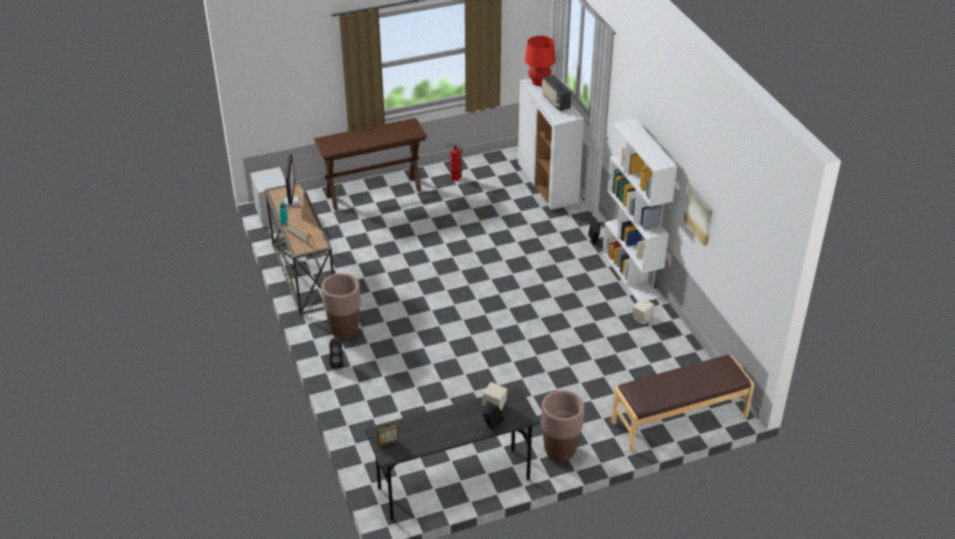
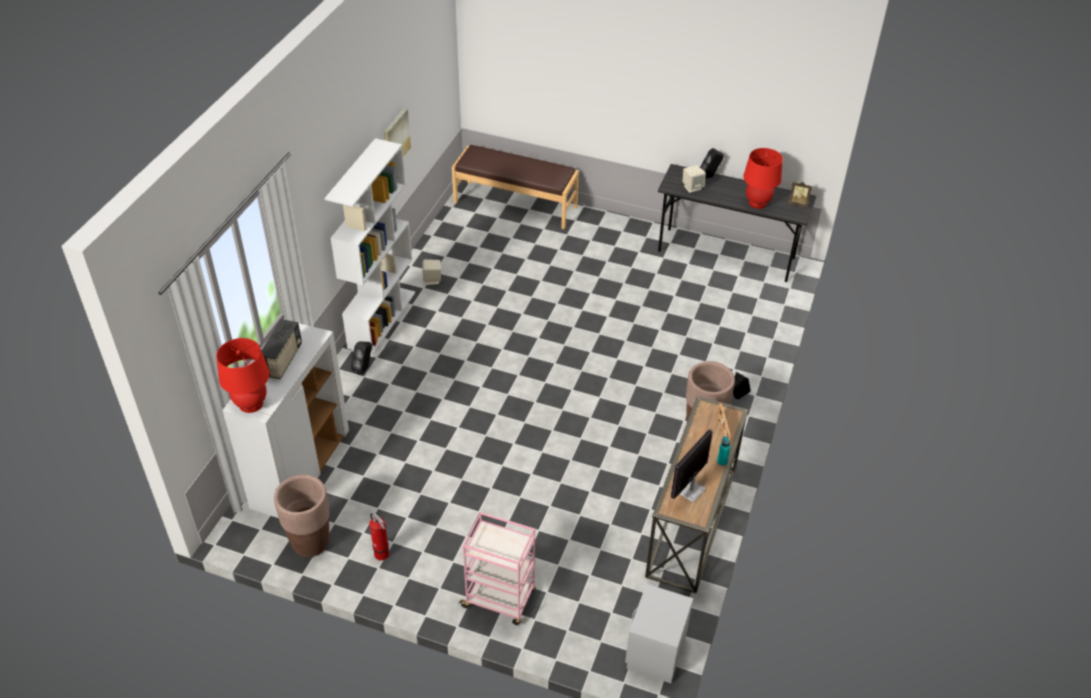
camera: 140 degrees left, 5 degrees up
brown console table [314,118,427,211] -> pink cart [458,512,536,625]
brown planter [541,390,584,462] -> brown planter moved to [274,475,330,557]
none -> red table lamp [743,148,783,209]

